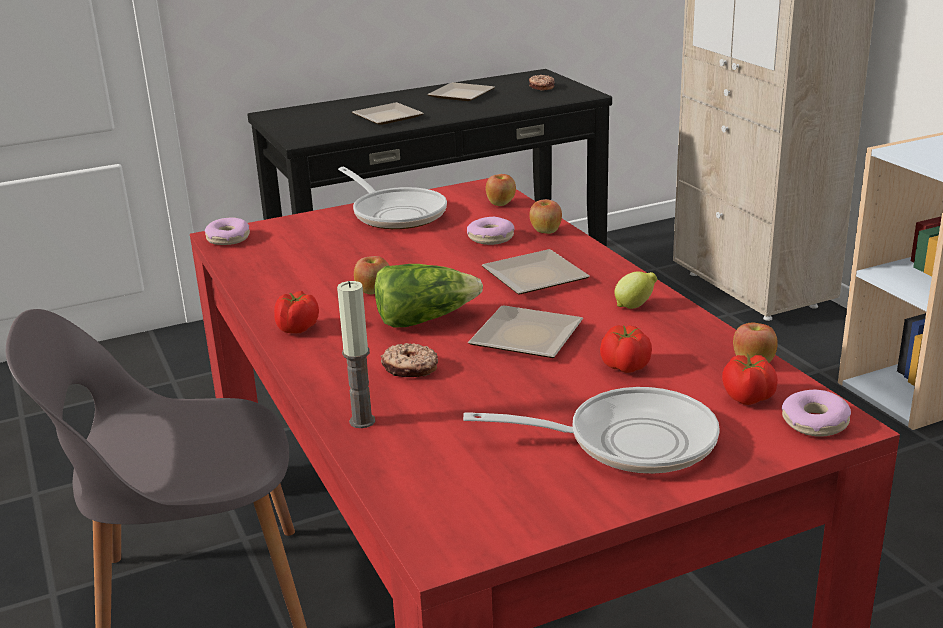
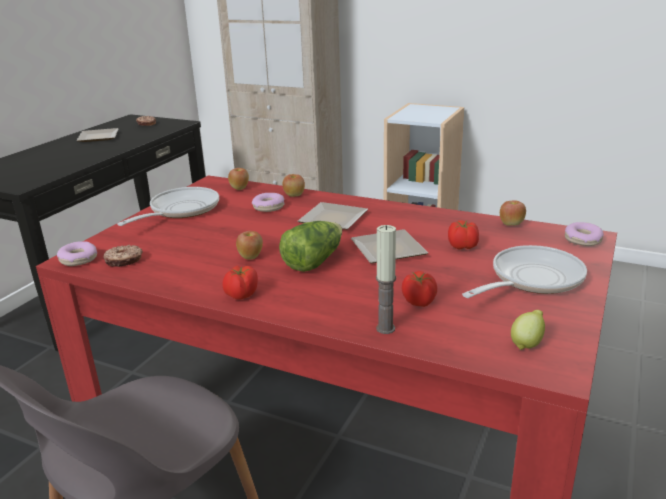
camera: 40 degrees left, 0 degrees up
frying pan [338,167,447,229] -> frying pan turned 75 degrees counterclockwise [117,187,219,226]
plate [352,102,424,125] -> none
donut [381,343,438,377] -> donut moved to [103,245,143,267]
lemon [614,272,657,309] -> lemon moved to [511,310,545,350]
tomato [722,354,778,405] -> tomato moved to [402,271,437,307]

